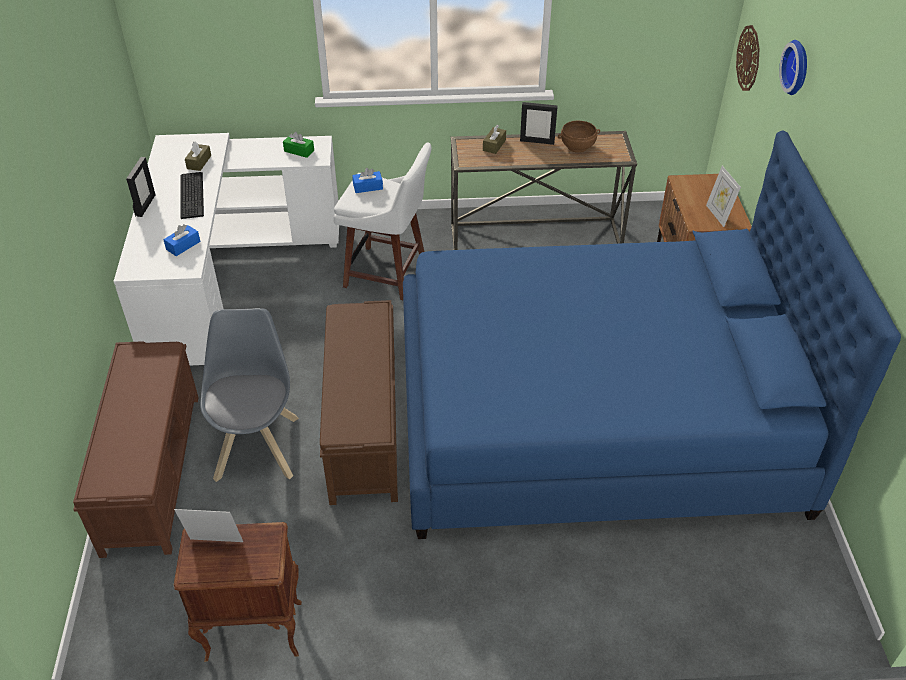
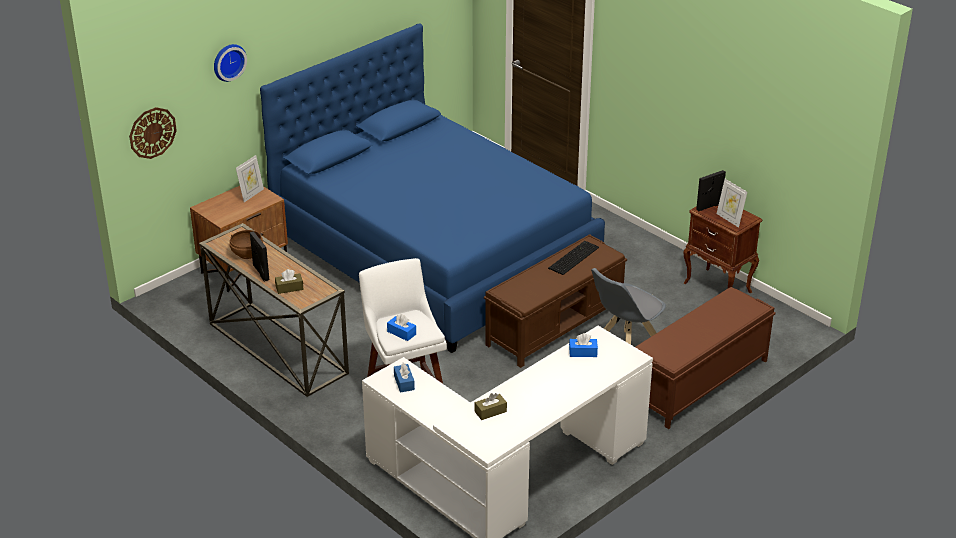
camera: 130 degrees left, 10 degrees down
picture frame [126,157,156,217] -> picture frame moved to [696,170,726,211]
keyboard [181,172,204,219] -> keyboard moved to [548,241,599,275]
green tissue box [283,132,314,158] -> blue tissue box [394,363,415,393]

